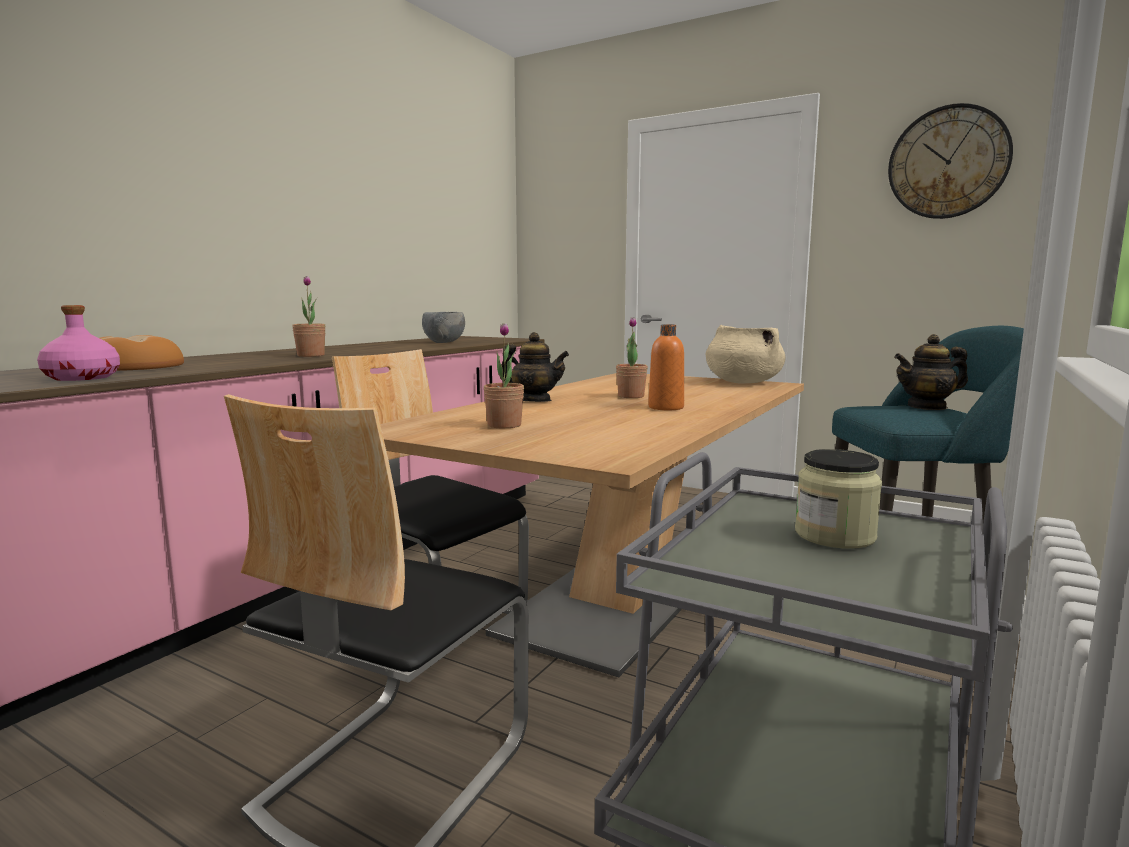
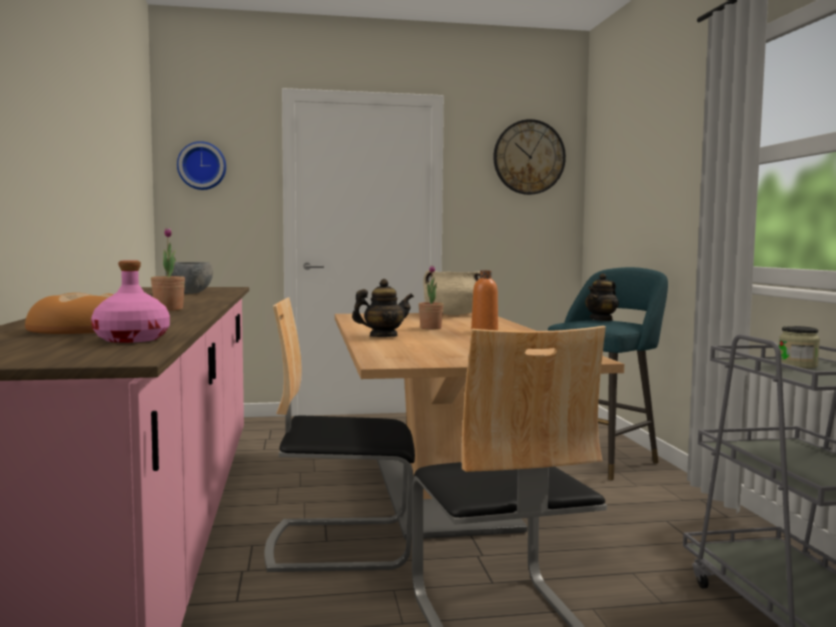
camera: 40 degrees left, 5 degrees down
potted plant [483,323,524,428] -> none
none -> wall clock [177,141,226,190]

